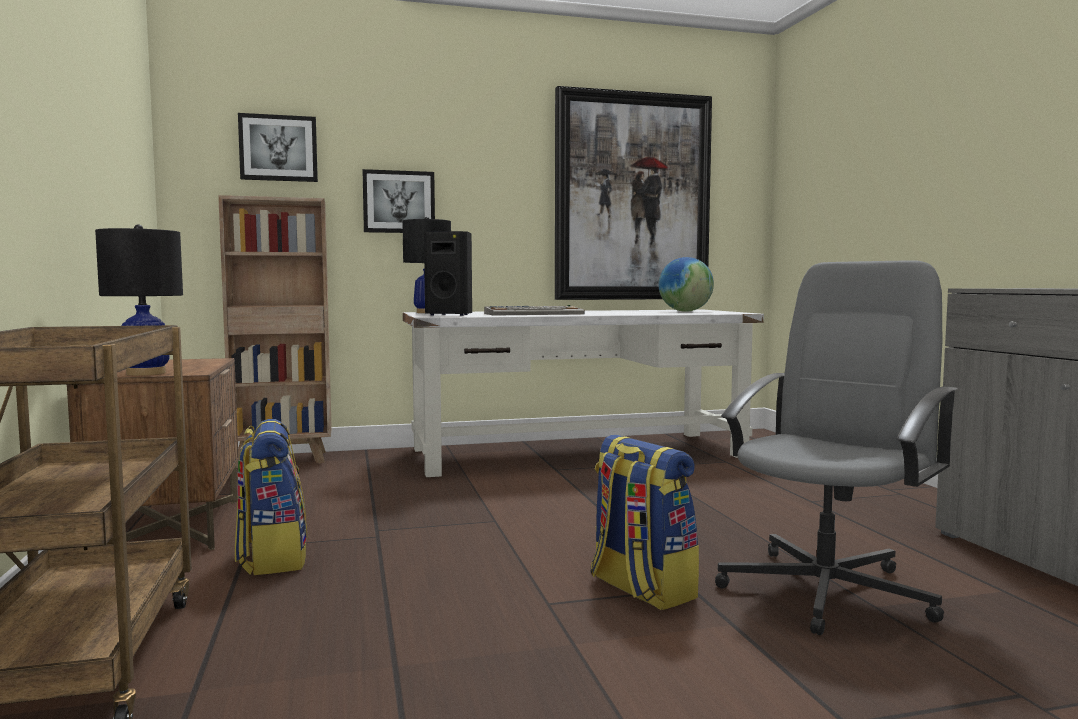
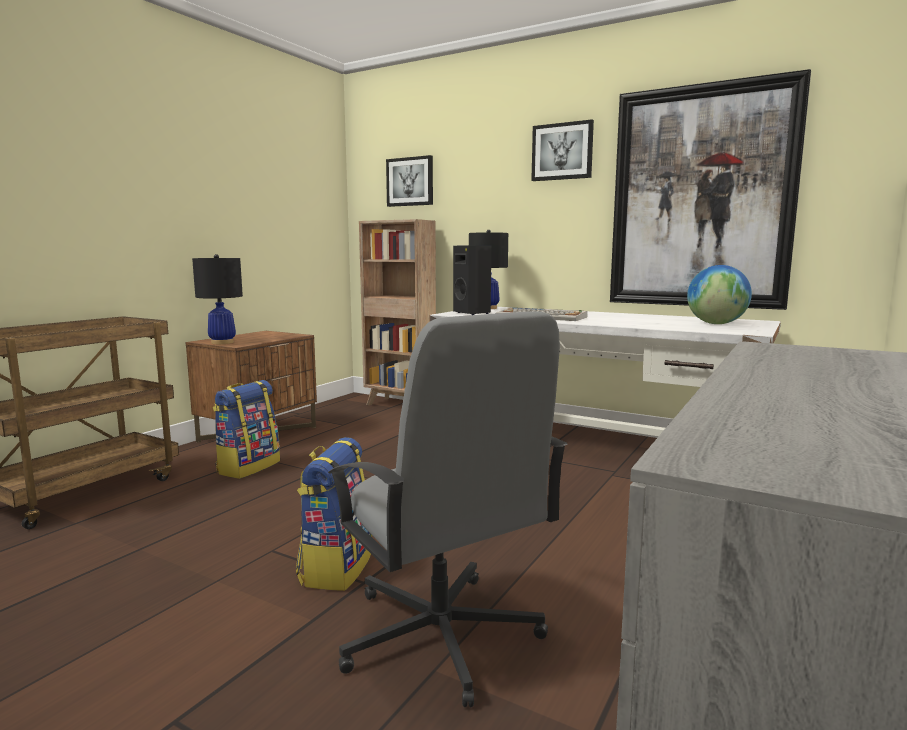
camera: 45 degrees right, 5 degrees up
picture [362,169,435,233] -> picture moved to [531,119,594,181]
grey office chair [715,260,958,635] -> grey office chair turned 60 degrees clockwise [328,311,568,707]

